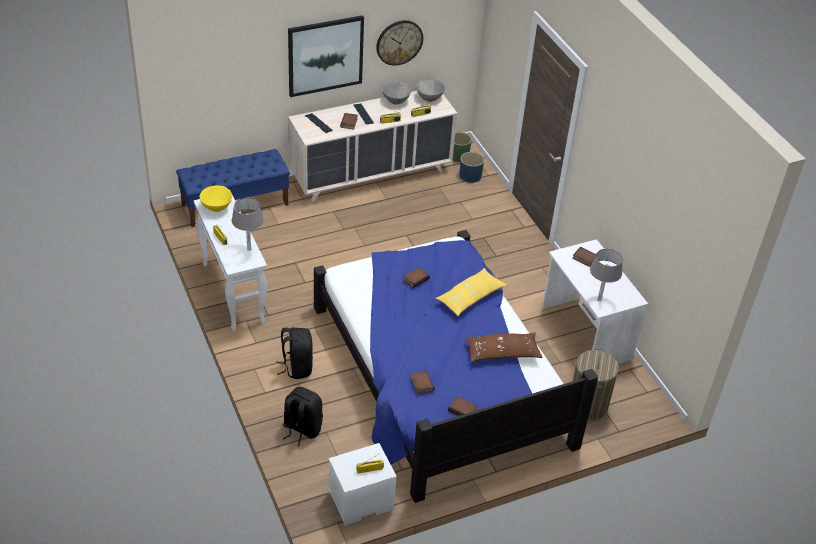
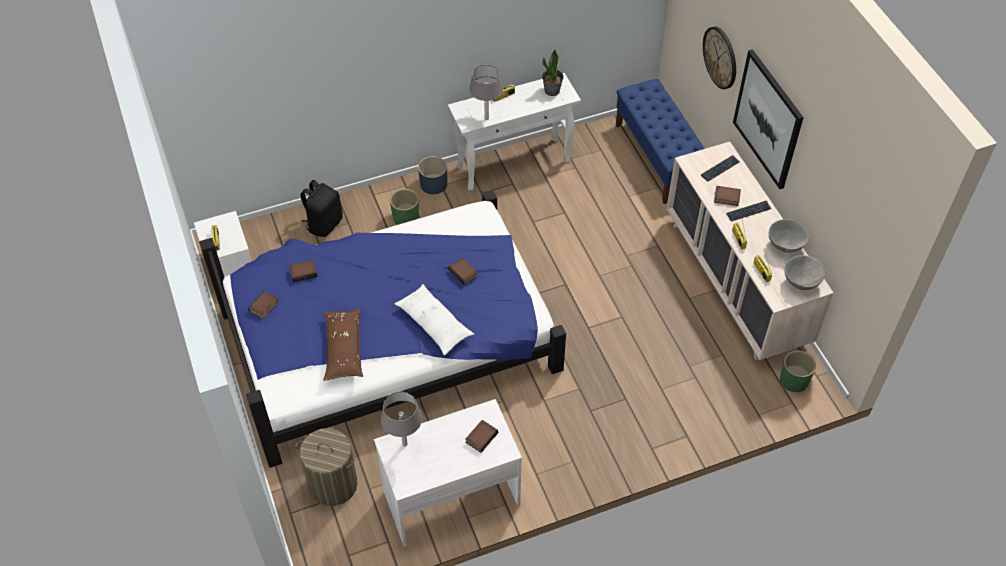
camera: 95 degrees right, 10 degrees up
yellow bowl [199,185,232,212] -> potted plant [542,50,564,96]
black backpack [276,328,313,379] -> green planter [390,189,419,225]
wall clock [376,20,423,66] -> wall clock moved to [703,26,736,89]
yellow pillow [436,268,507,316] -> white pillow [395,284,474,355]
blue planter [459,152,484,183] -> blue planter moved to [418,156,447,194]

